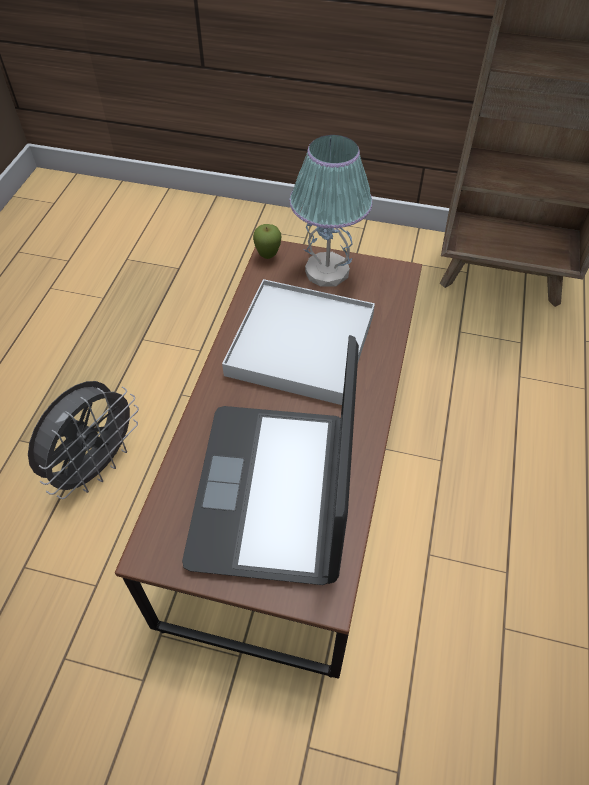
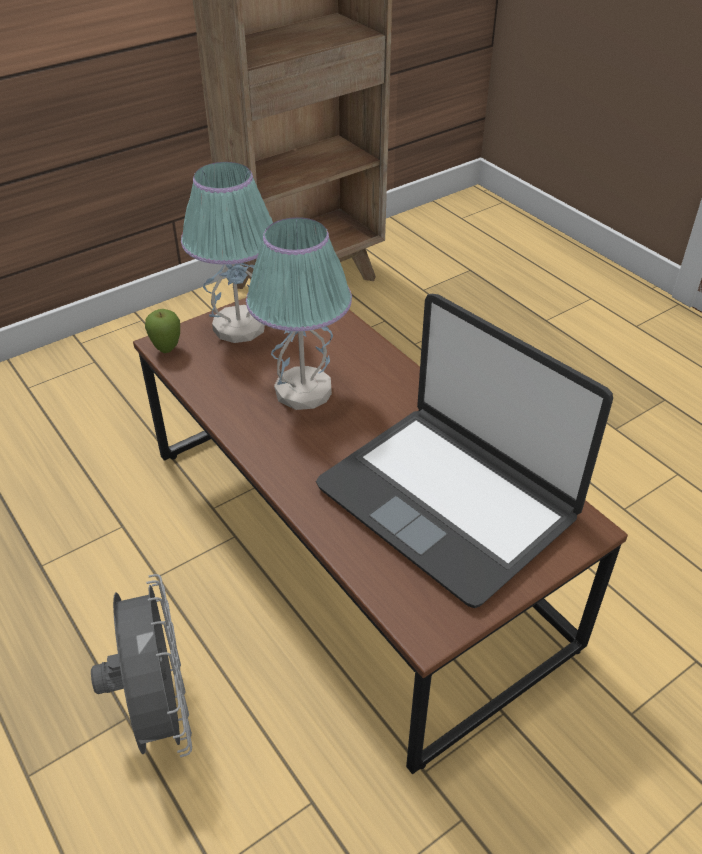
camera: 50 degrees left, 10 degrees down
white tray [222,279,375,405] -> table lamp [246,217,352,410]

